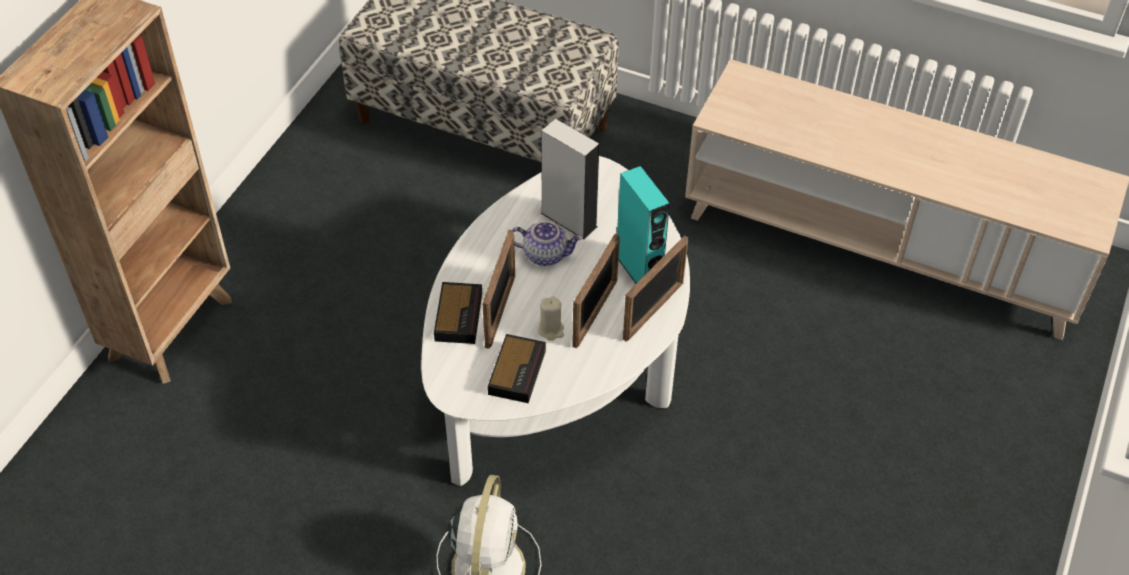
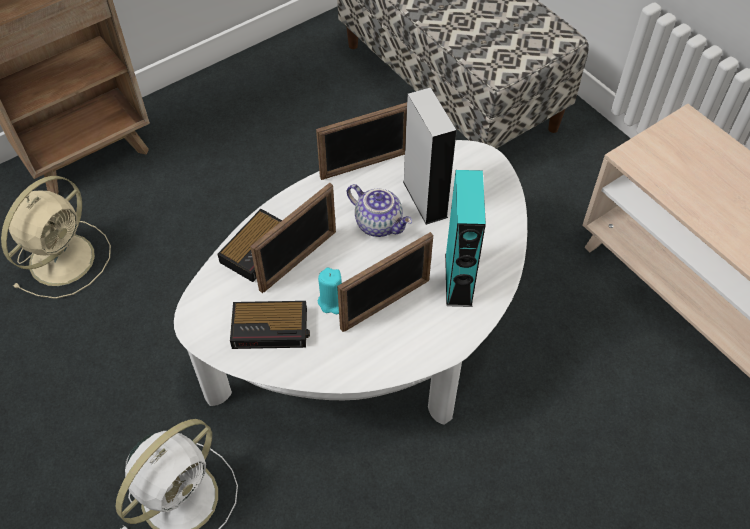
camera: 30 degrees right, 5 degrees up
alarm clock [488,334,546,403] -> alarm clock turned 45 degrees clockwise [230,301,310,349]
beige candle [539,296,564,341] -> turquoise candle [318,268,342,314]
picture frame [623,235,688,341] -> picture frame moved to [316,102,407,180]
none -> beige fan [1,176,111,299]

